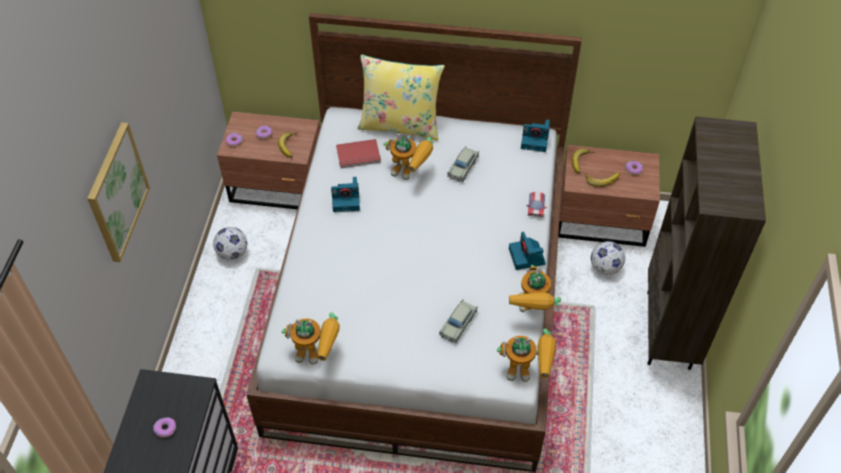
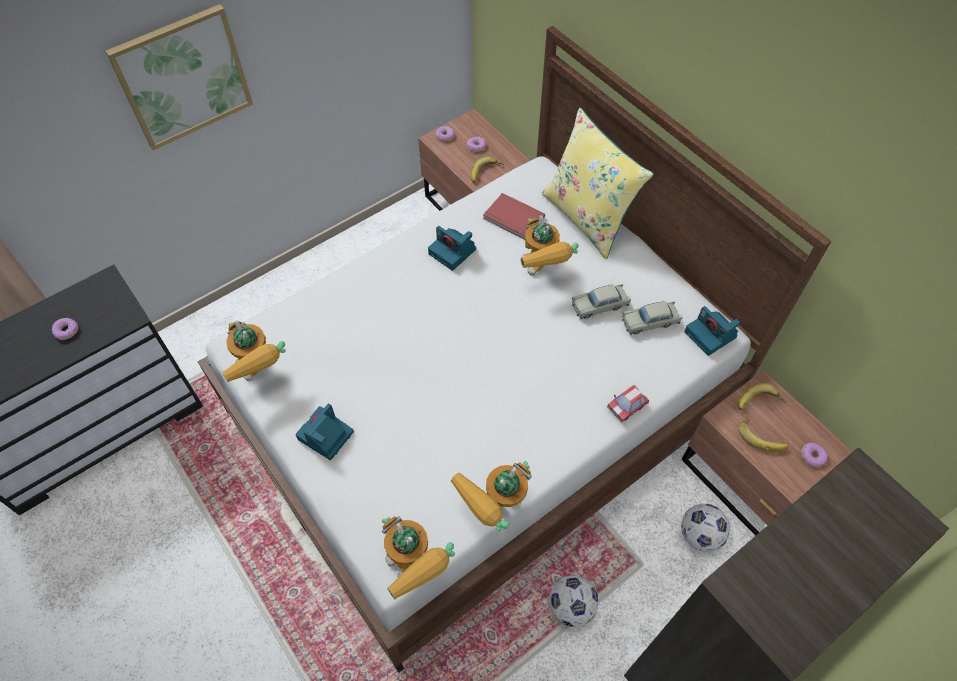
camera: 45 degrees right, 5 degrees up
football [213,227,247,260] -> football moved to [549,575,599,627]
beige toy car [439,299,478,343] -> beige toy car moved to [622,301,682,335]
camera [509,232,546,270] -> camera moved to [296,403,354,460]

